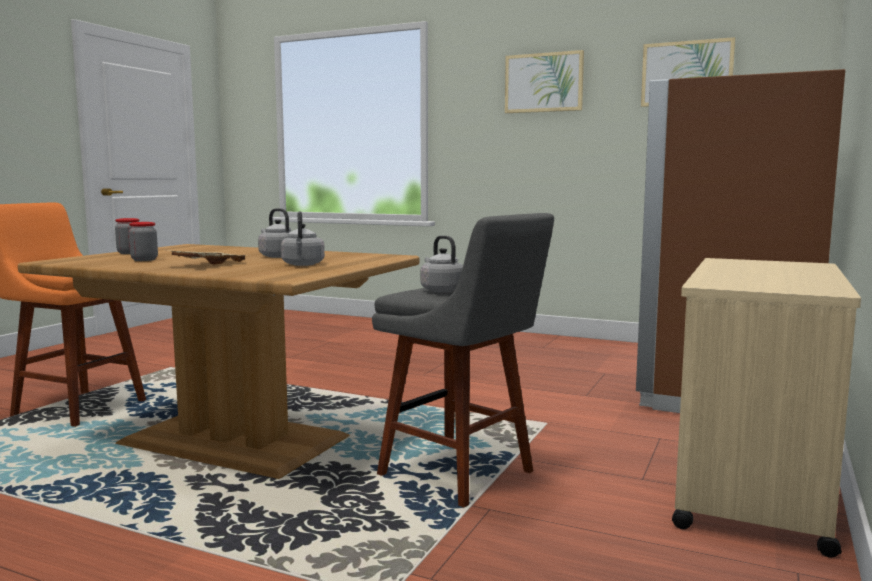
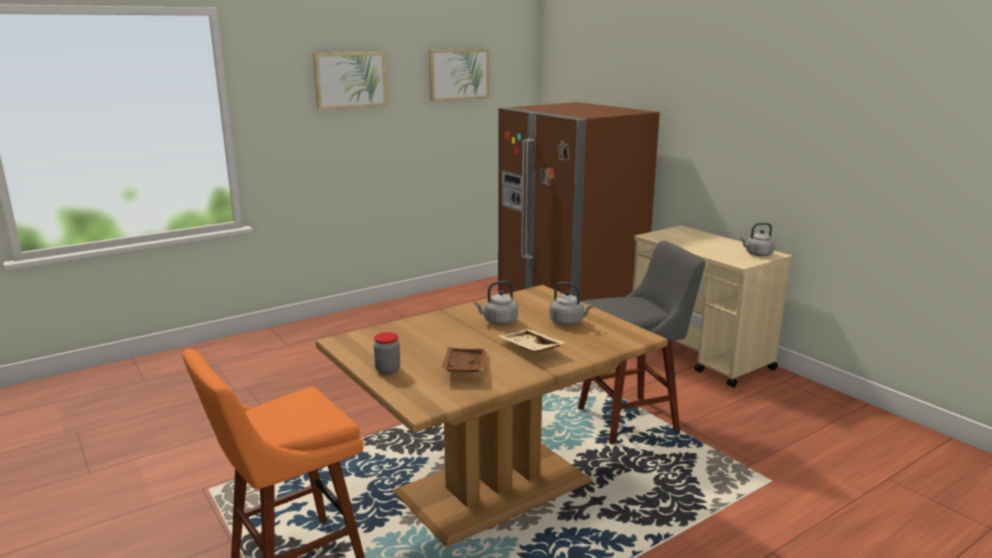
camera: 60 degrees left, 10 degrees up
jar [129,222,158,261] -> brown tray [441,347,487,372]
grey kettle [420,235,463,293] -> grey kettle moved to [740,223,775,256]

